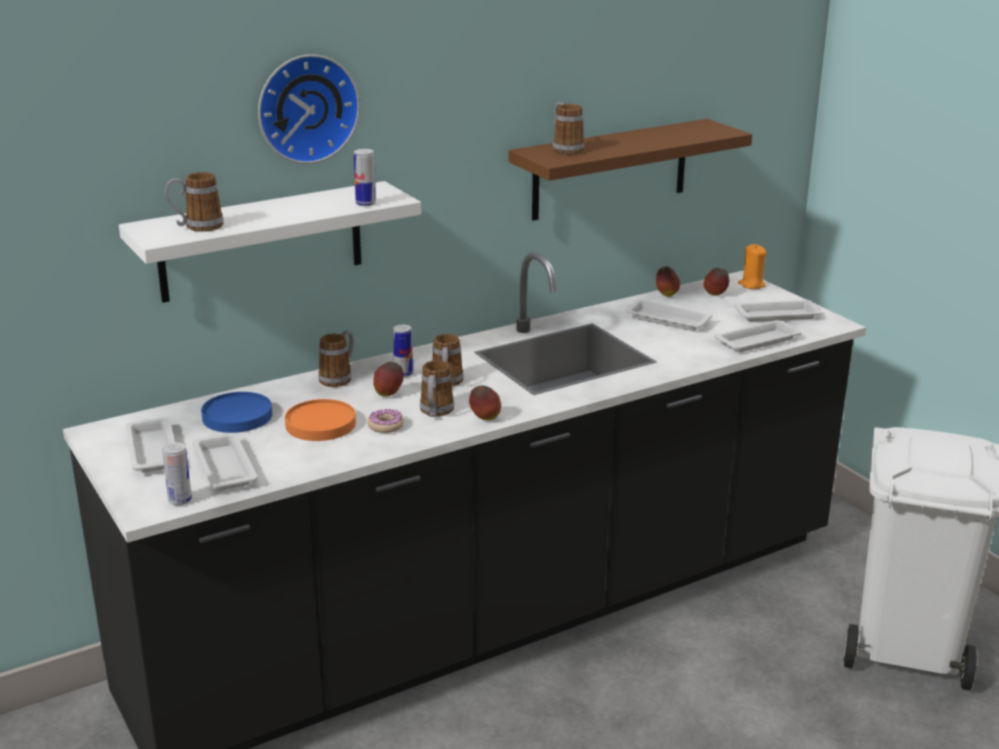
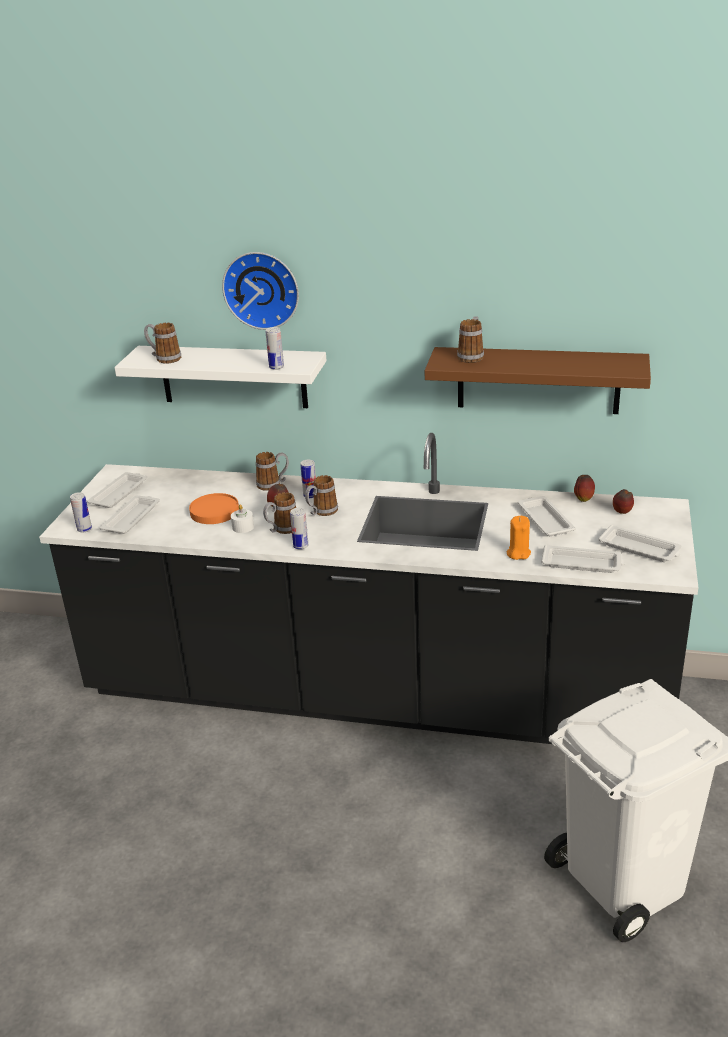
camera: 45 degrees right, 5 degrees up
blue plate [201,392,272,433] -> none
donut [367,409,404,433] -> white candle [231,504,254,533]
apple [469,386,501,421] -> can [290,508,308,550]
orange candle [738,244,767,289] -> orange candle moved to [507,516,531,560]

